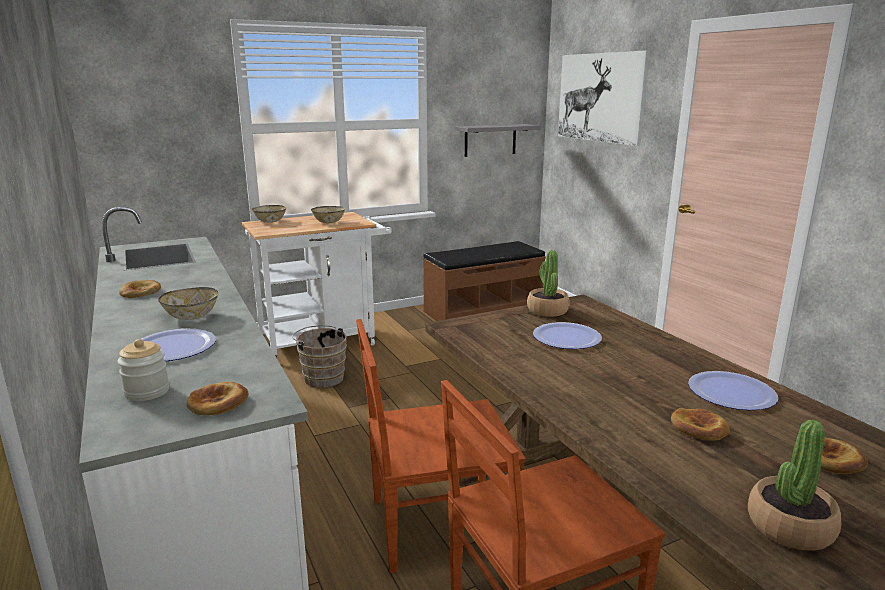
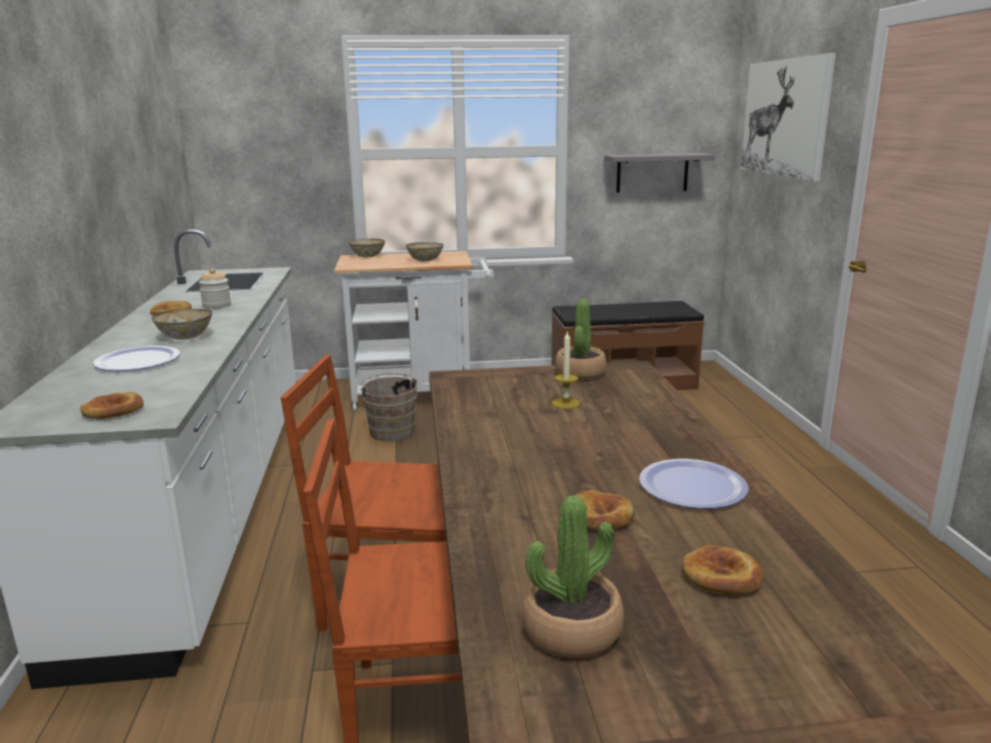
camera: 20 degrees right, 0 degrees up
jar [117,339,169,401] -> jar moved to [199,268,231,309]
plate [533,322,602,349] -> candle [552,331,580,409]

